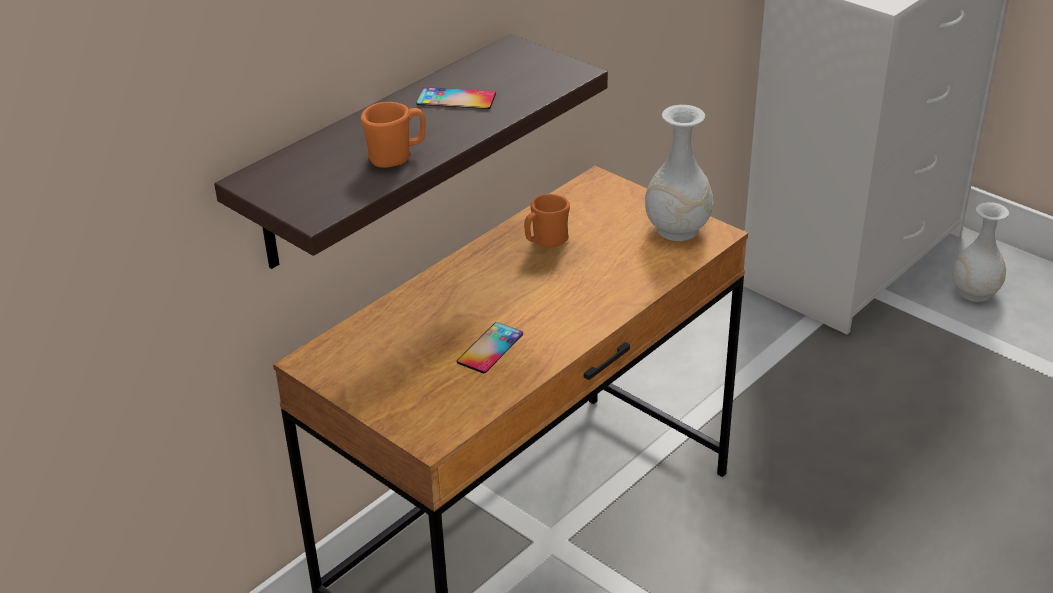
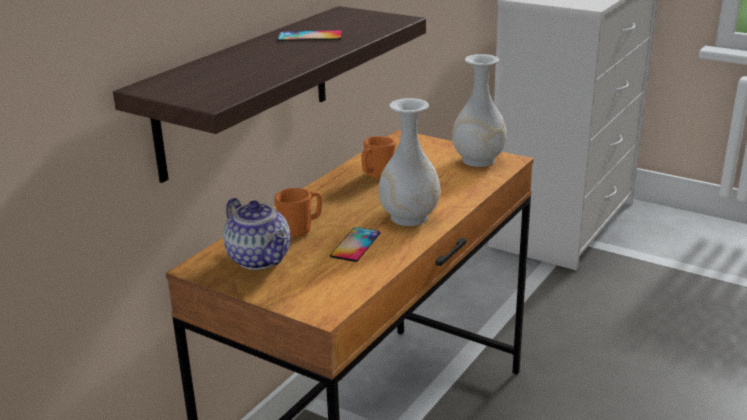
camera: 10 degrees left, 10 degrees down
orange mug [361,102,425,168] -> orange mug moved to [274,188,322,238]
white vase [953,202,1009,302] -> white vase moved to [378,98,441,226]
none -> teapot [223,198,290,270]

